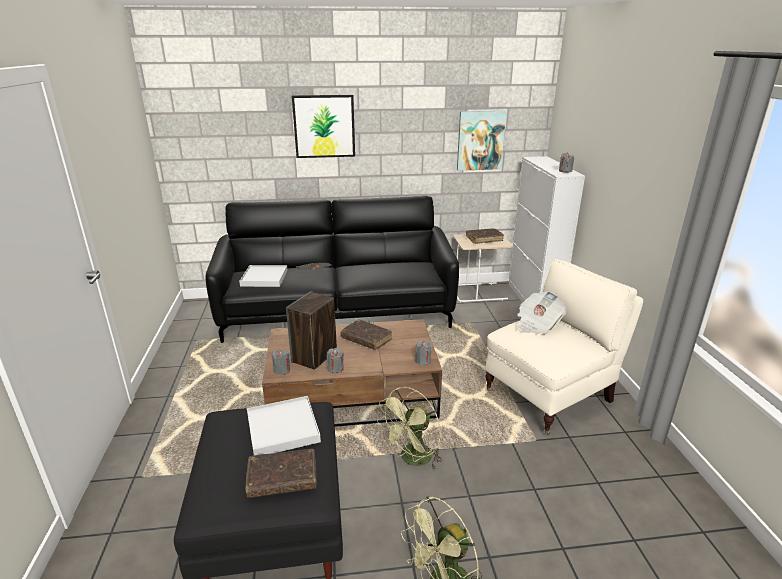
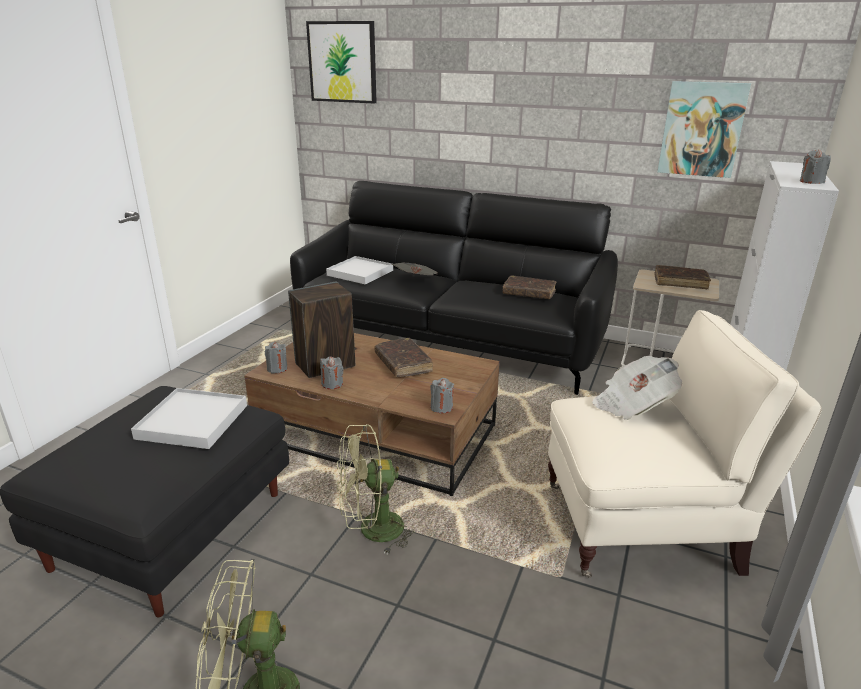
camera: 30 degrees right, 0 degrees up
brown book [245,449,317,498] -> brown book moved to [503,275,557,299]
picture [292,95,355,158] -> picture moved to [306,21,377,103]

